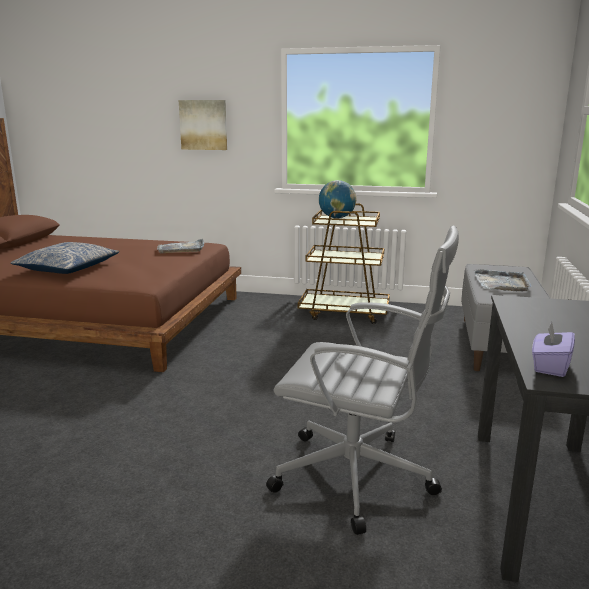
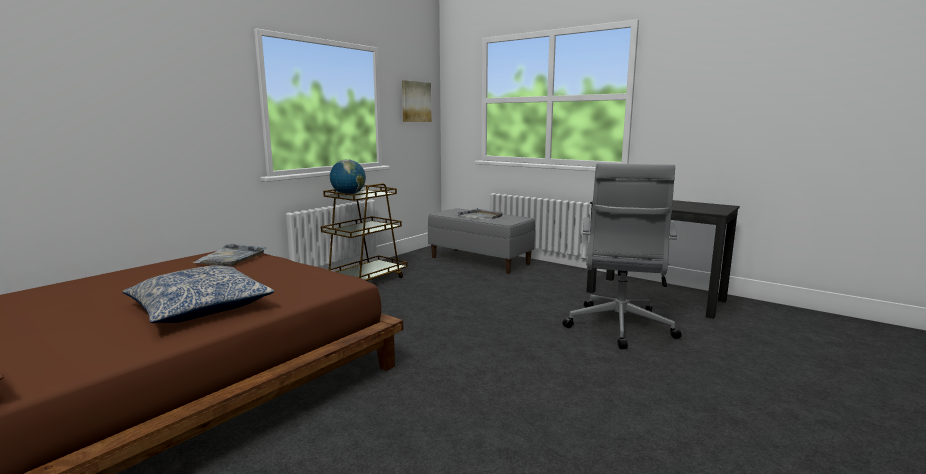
camera: 65 degrees left, 5 degrees down
picture [179,100,227,150] -> picture moved to [402,80,431,122]
grey office chair [266,226,459,535] -> grey office chair turned 150 degrees clockwise [563,163,682,349]
purple tissue box [532,322,575,377] -> none

